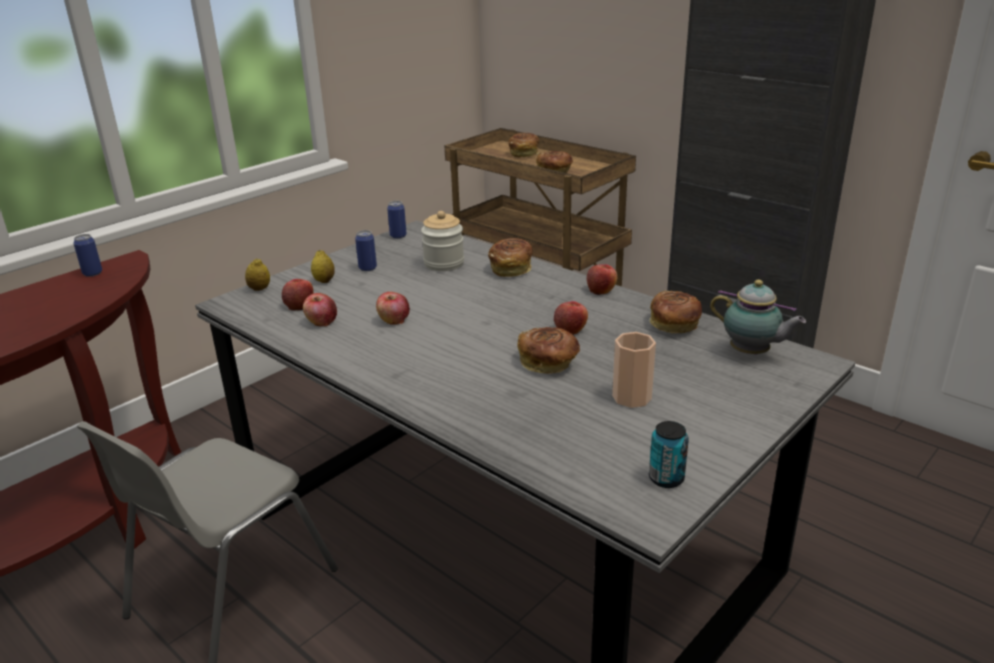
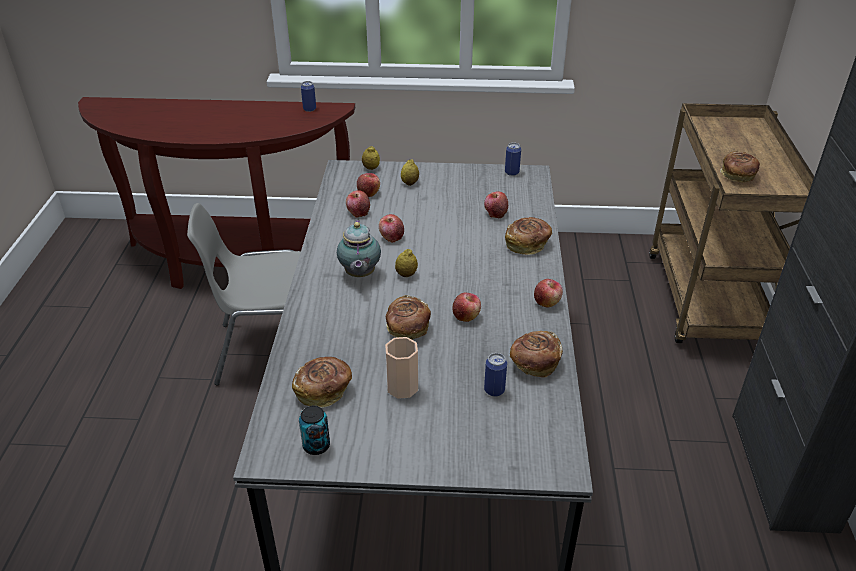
camera: 50 degrees right, 10 degrees up
can [355,230,377,271] -> can moved to [484,353,507,397]
jar [421,211,464,271] -> apple [484,191,508,218]
bread [508,133,539,157] -> bread moved to [292,357,352,408]
teapot [710,280,806,355] -> teapot moved to [337,220,381,277]
none -> lemon [395,249,418,277]

